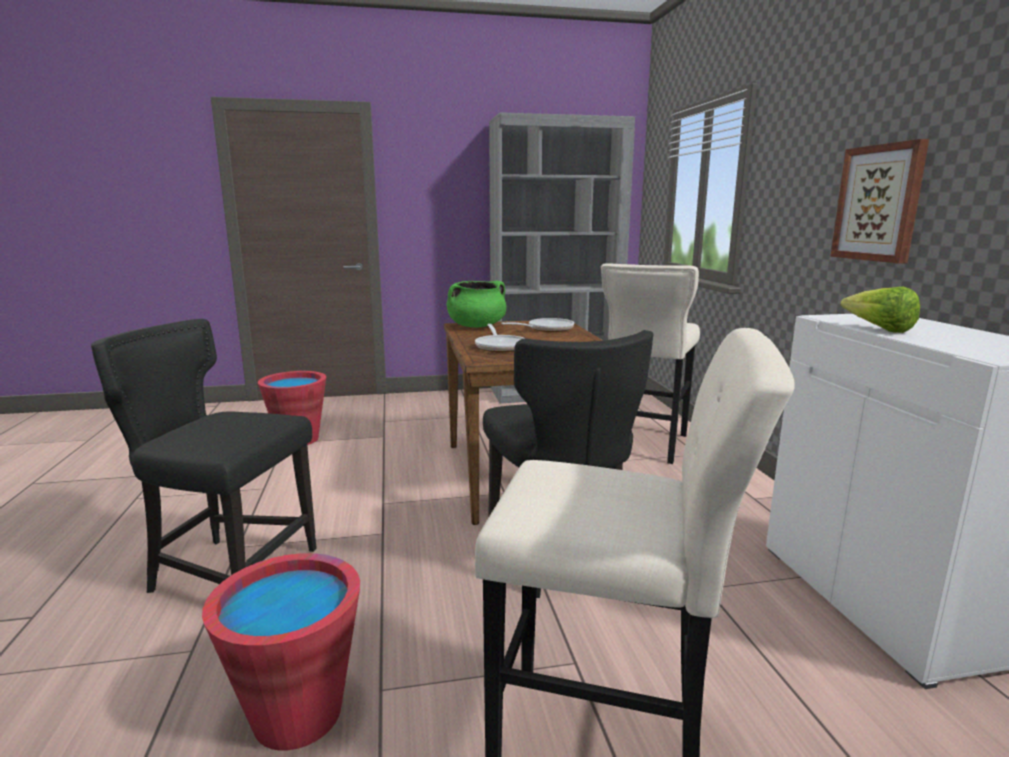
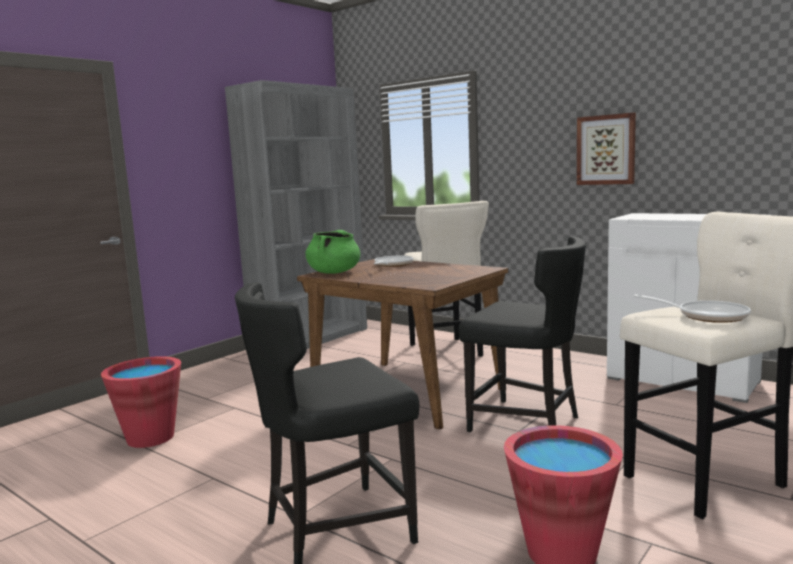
camera: 40 degrees left, 5 degrees down
frying pan [475,324,526,352] -> frying pan moved to [634,294,751,323]
lettuce [840,287,920,333] -> none

